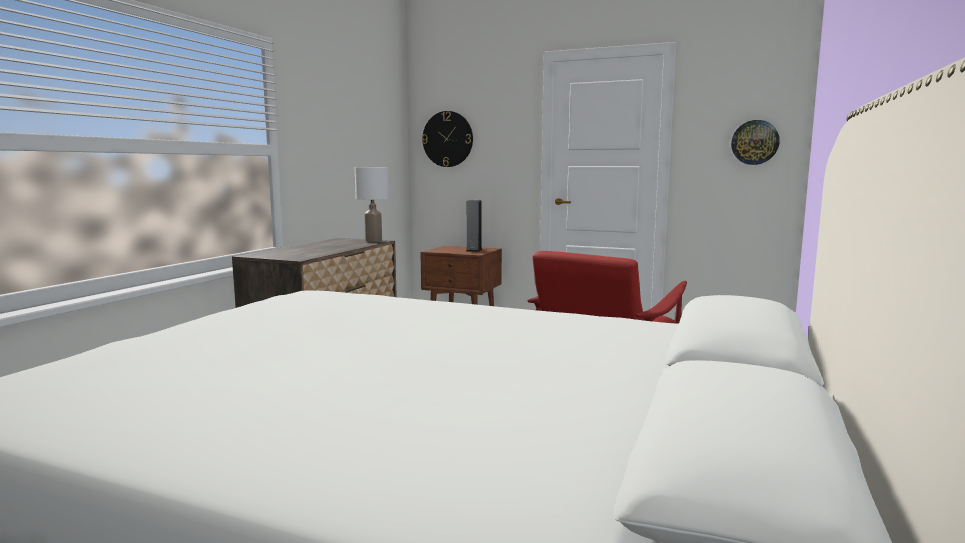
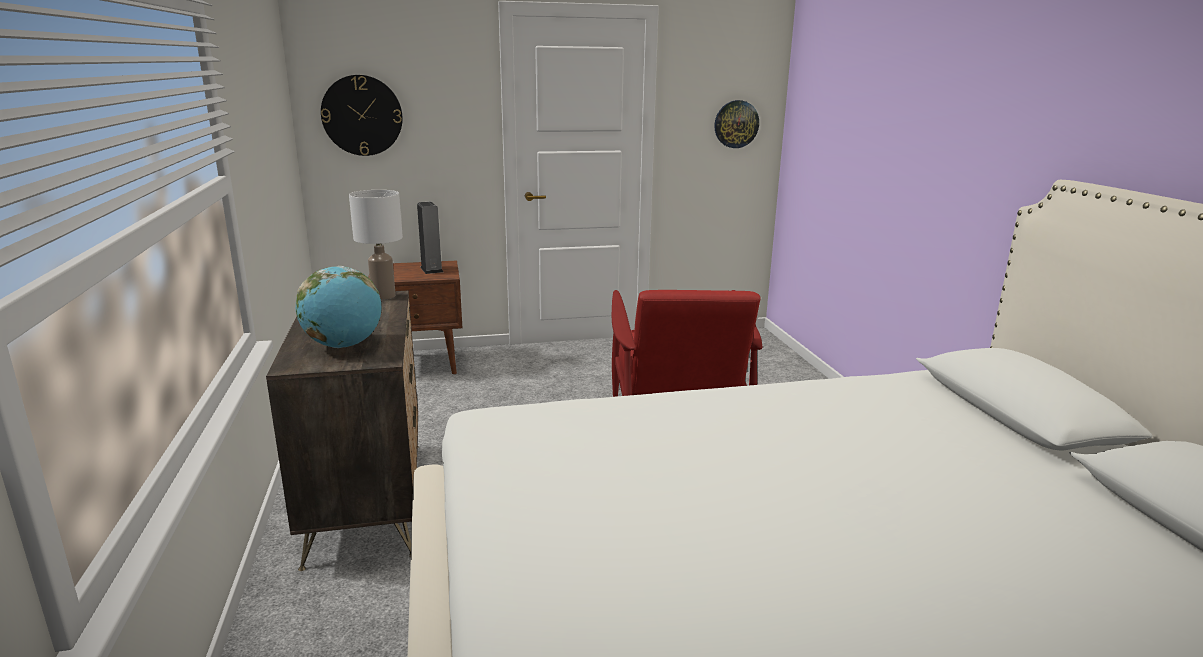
camera: 35 degrees left, 10 degrees up
none -> globe [296,266,381,348]

